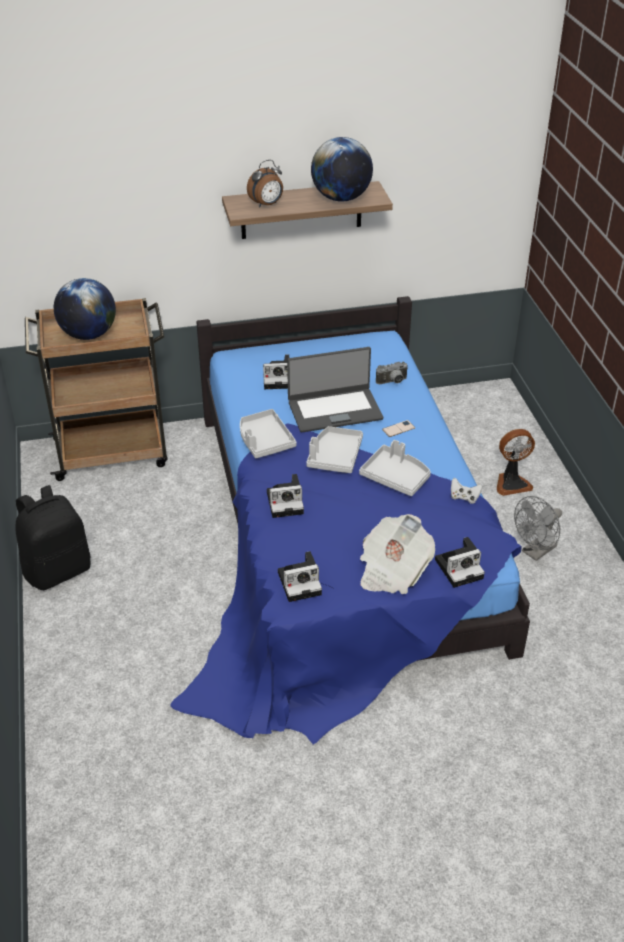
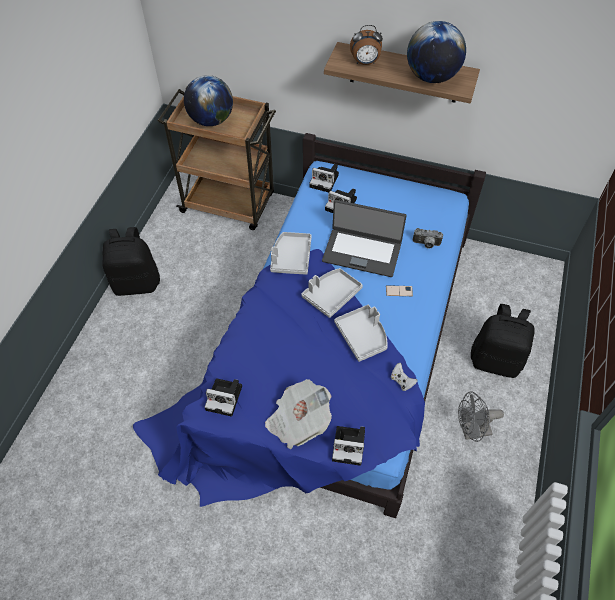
camera: 30 degrees right, 15 degrees up
camera [267,474,304,518] -> camera moved to [309,164,339,192]
fan [497,429,535,496] -> black backpack [471,304,535,378]

